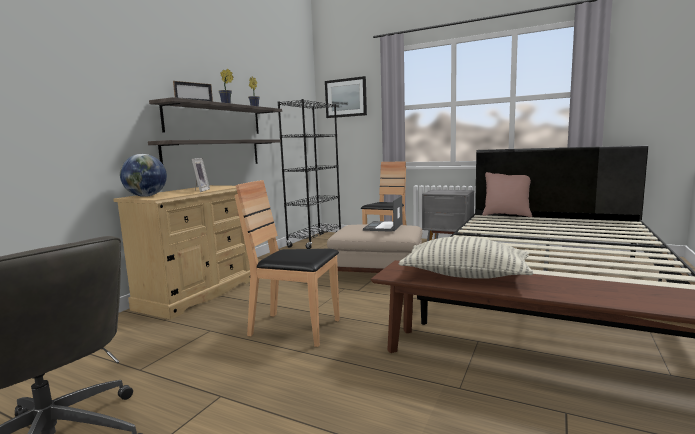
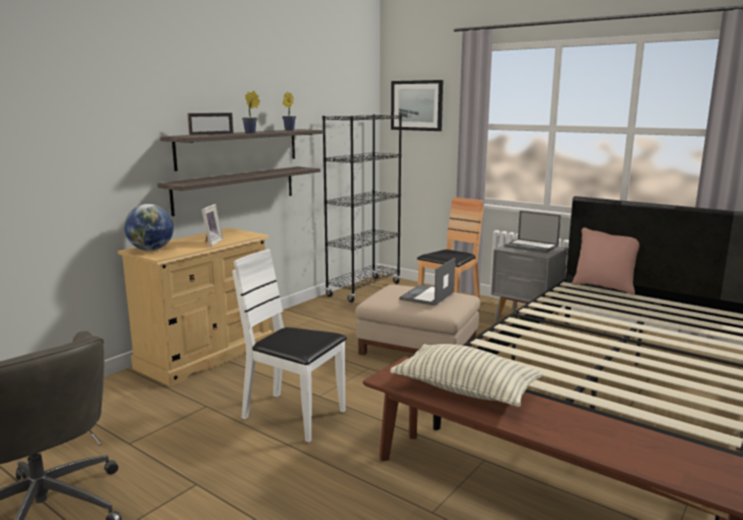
camera: 10 degrees right, 5 degrees up
brown chair [235,180,340,347] -> white chair [232,249,347,442]
none -> laptop [505,211,561,253]

